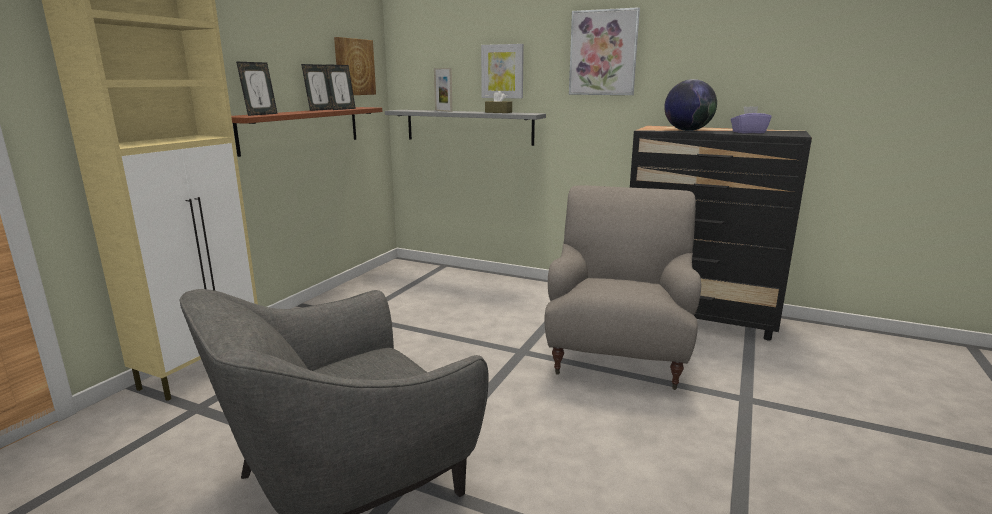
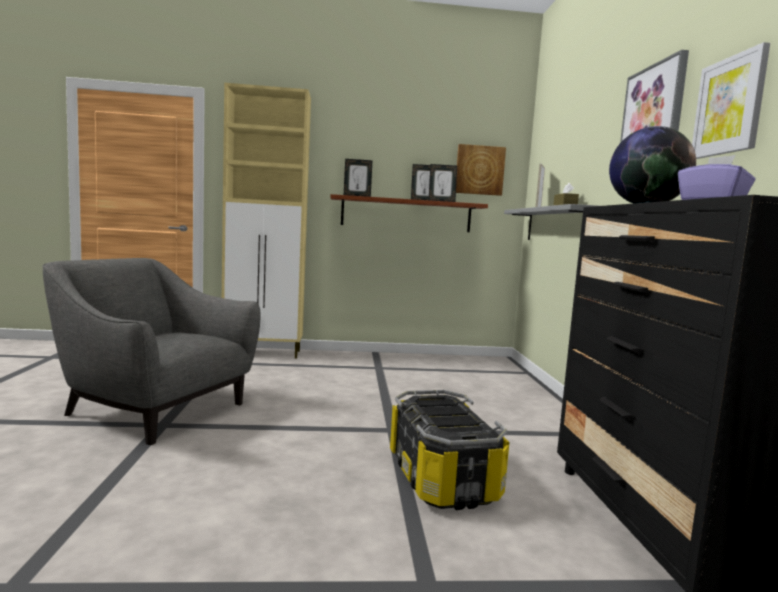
camera: 60 degrees right, 10 degrees down
picture [481,44,524,99] -> picture moved to [692,42,770,159]
grey armchair [545,185,701,390] -> storage box [390,390,509,510]

